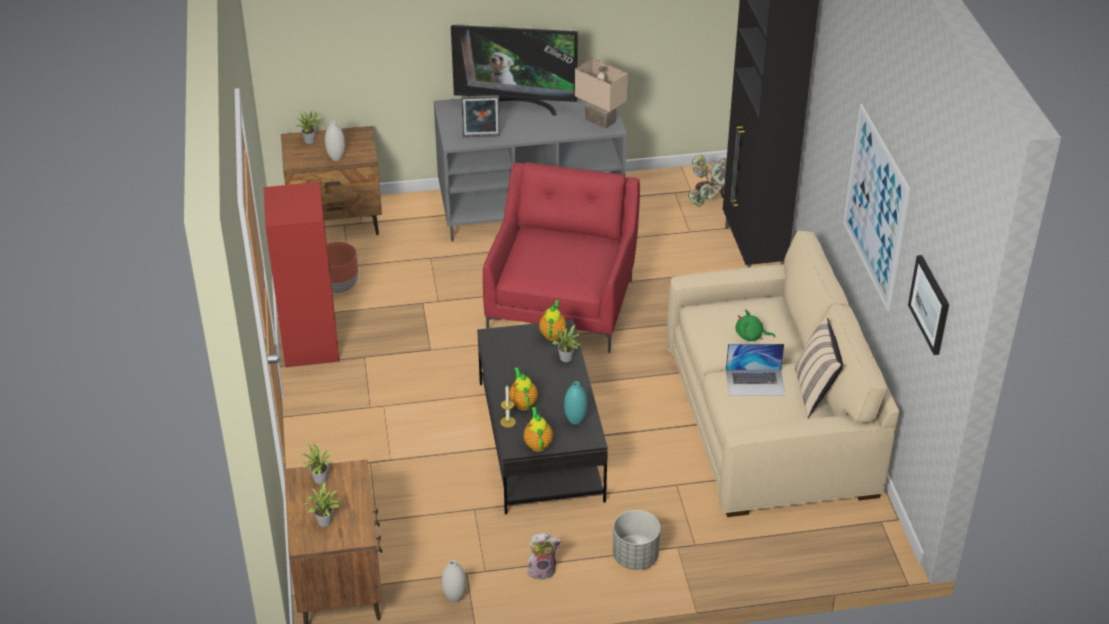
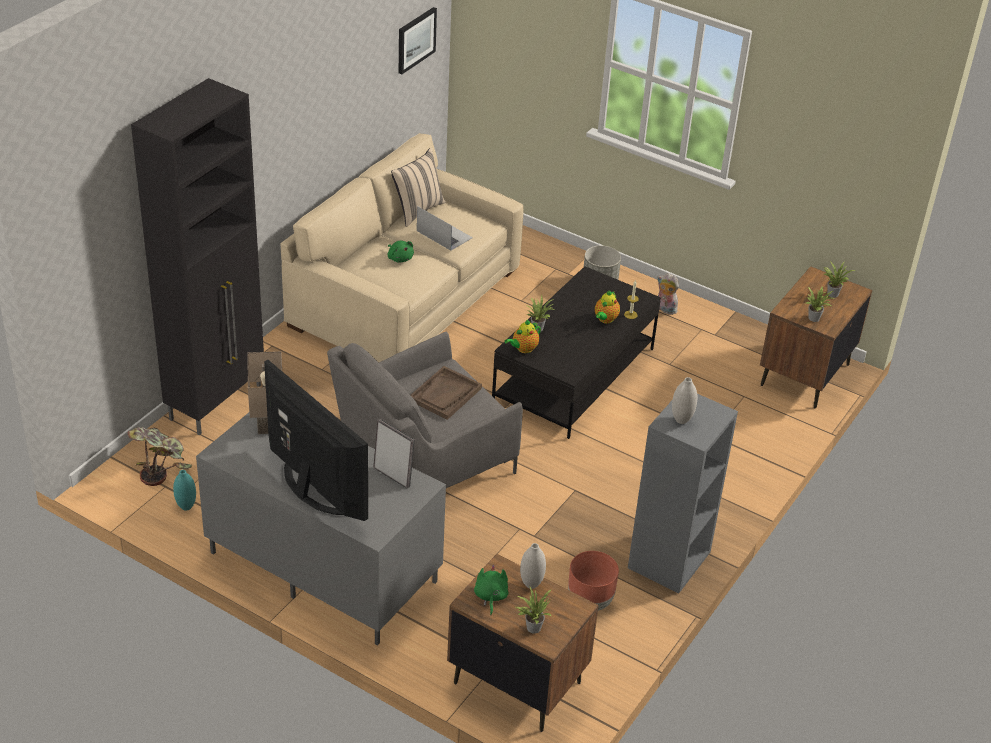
camera: 140 degrees left, 0 degrees up
red bookcase [263,182,339,367] -> grey bookcase [628,394,738,593]
white vase [442,560,466,602] -> white vase moved to [672,377,697,424]
red armchair [483,162,640,353] -> grey armchair [327,332,523,488]
teapot [524,407,553,451] -> none
turquoise vase [564,381,587,425] -> turquoise vase moved to [173,470,196,511]
picture [843,104,911,312] -> none
none -> brown tray [410,366,482,420]
none -> green plush toy [474,565,508,615]

